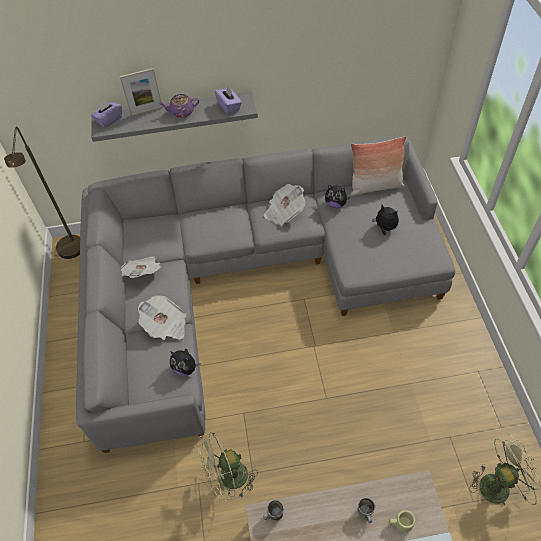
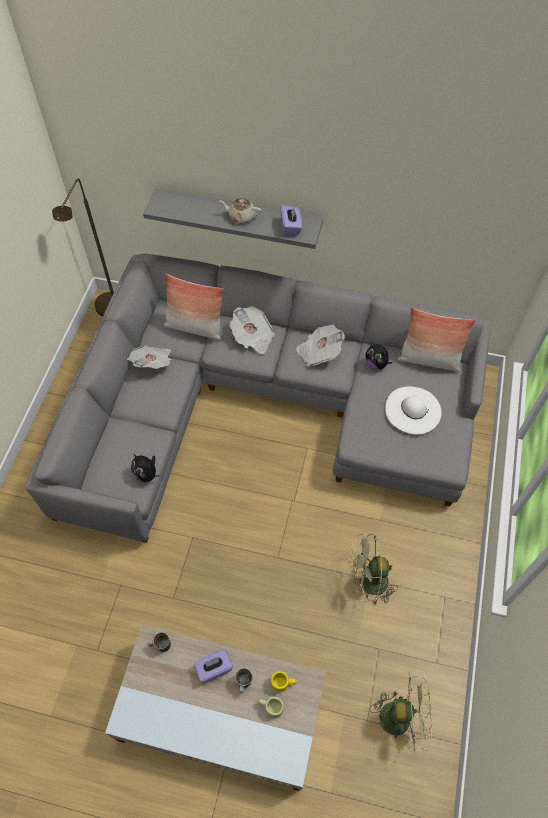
camera: 20 degrees right, 5 degrees up
purple tissue box [91,99,122,128] -> purple tissue box moved to [194,650,233,683]
picture frame [120,68,163,116] -> none
newspaper [138,296,187,340] -> newspaper moved to [230,306,275,354]
purple teapot [159,94,199,118] -> beige teapot [219,198,262,223]
green fan [198,432,258,502] -> green fan moved to [349,533,398,606]
plush toy [372,205,399,235] -> white hat [385,386,442,434]
none -> pillow [164,273,224,340]
none -> yellow mug [271,671,296,692]

